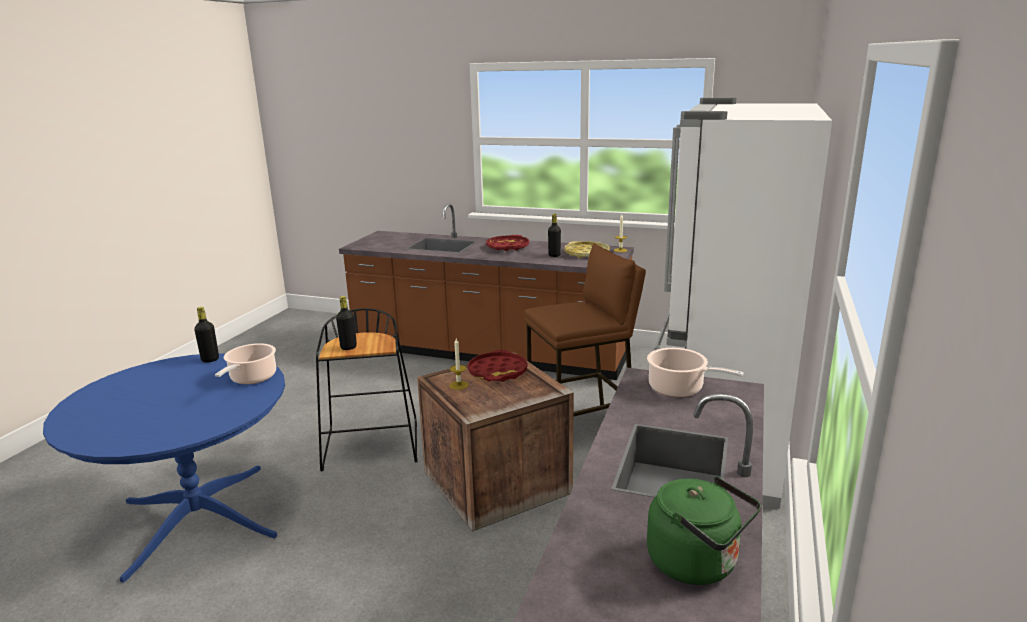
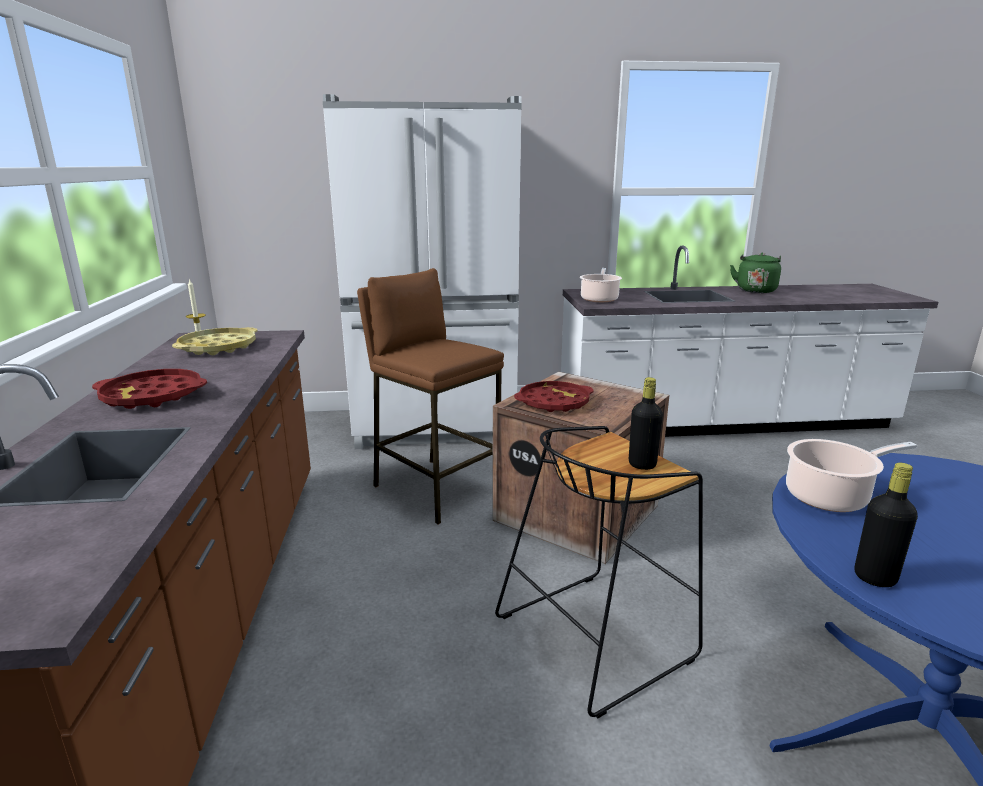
camera: 115 degrees left, 0 degrees up
candle [449,338,469,390] -> none
black bottle [548,214,561,257] -> none

